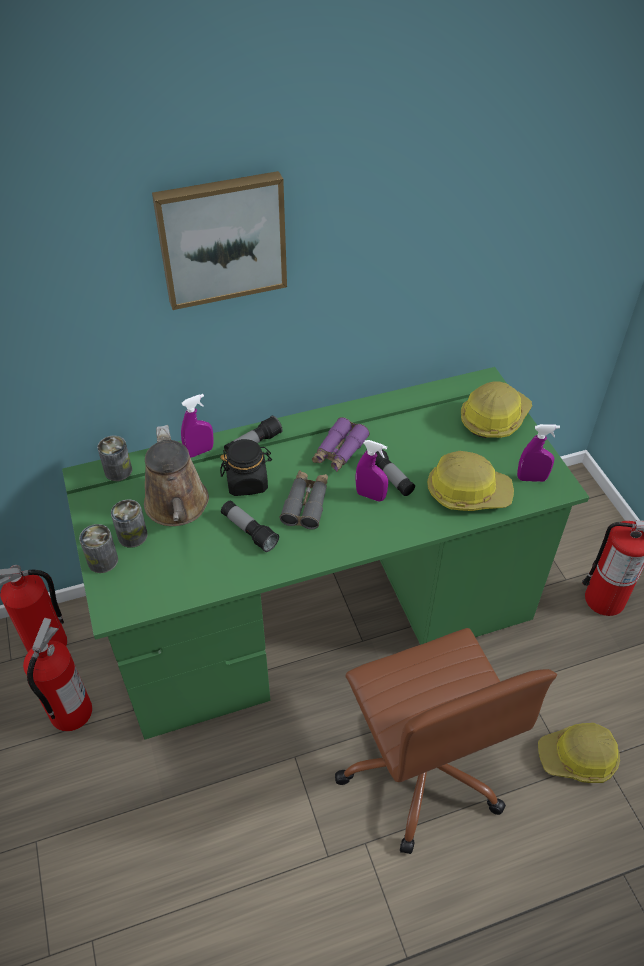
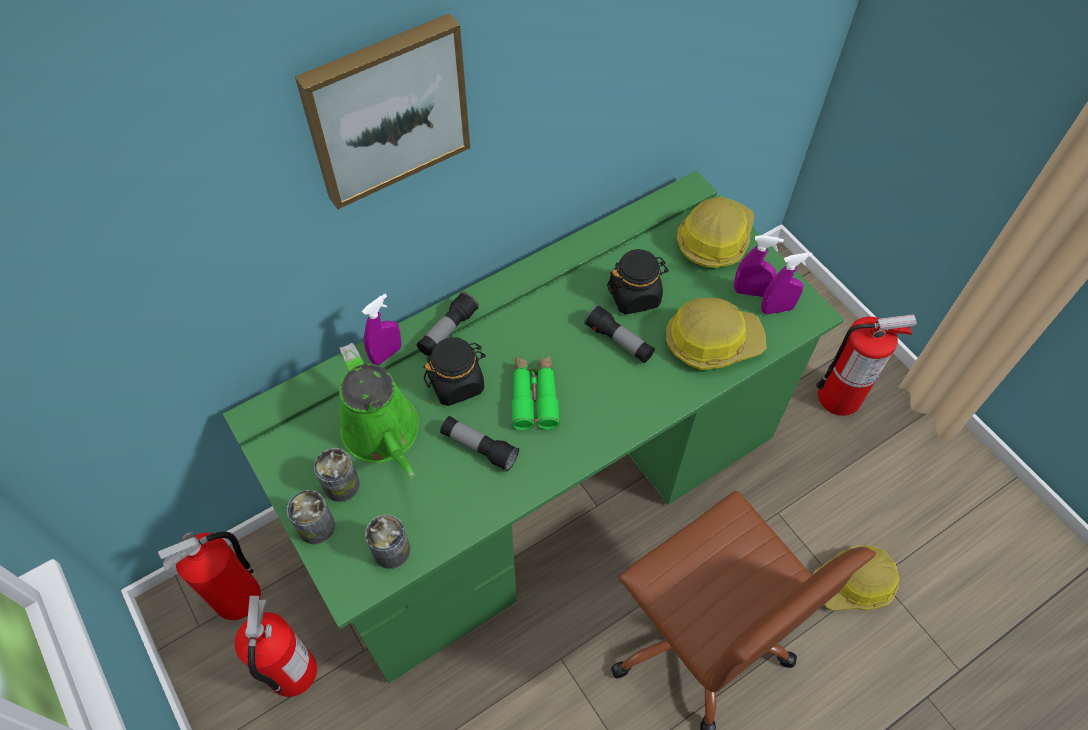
camera: 15 degrees left, 10 degrees up
can [97,436,132,481] -> can moved to [365,514,410,569]
brown watering can [144,425,209,526] -> green watering can [339,343,419,480]
grey binoculars [280,470,328,529] -> green binoculars [511,356,560,430]
purple binoculars [312,417,370,472] -> none
purple spray bottle [355,440,388,502] -> purple spray bottle moved to [734,235,784,297]
none -> black jar [607,249,669,314]

